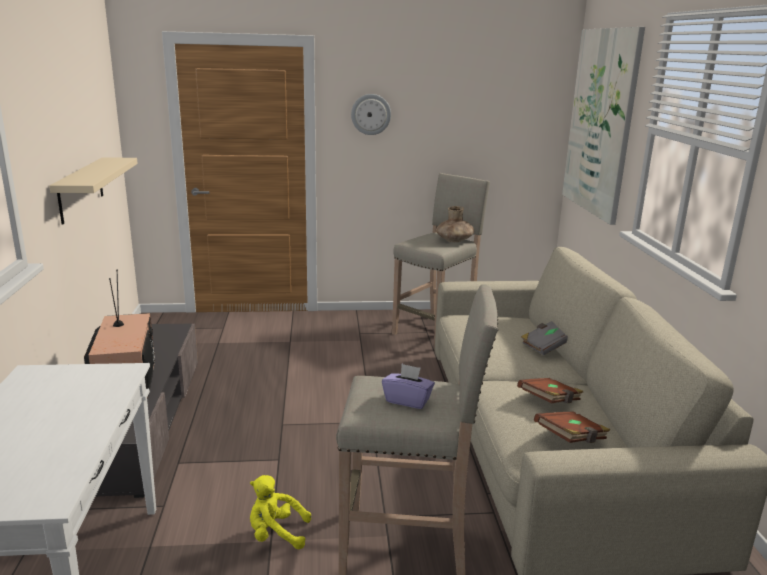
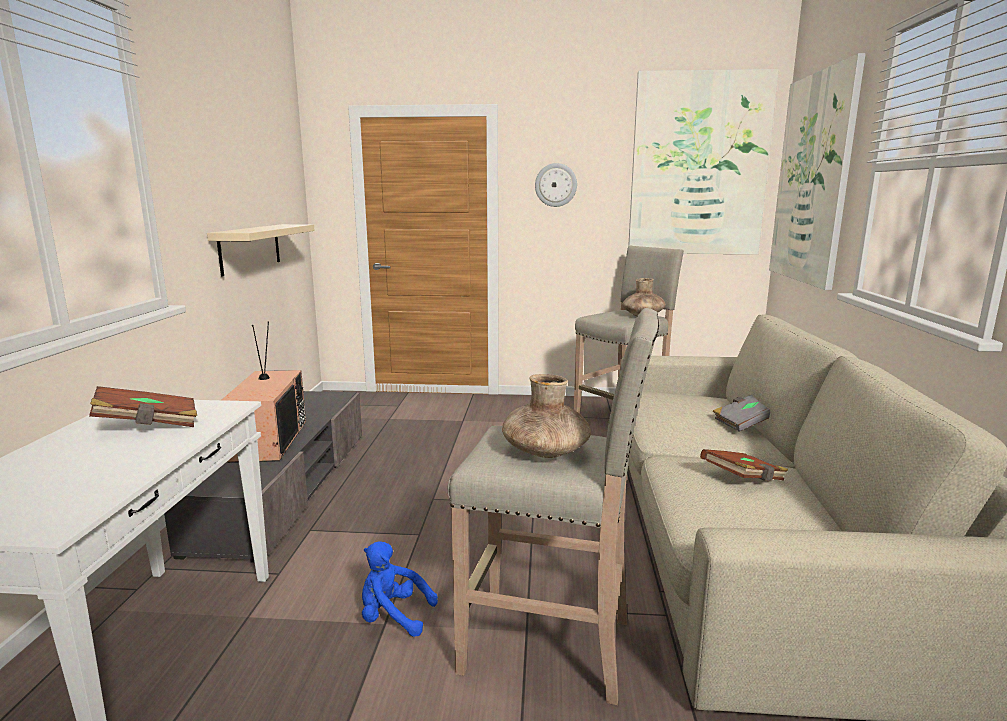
camera: 10 degrees right, 5 degrees down
yellow plush toy [250,475,311,549] -> blue plush toy [362,541,438,637]
purple tissue box [382,364,435,409] -> brown vase [502,374,591,458]
brown book [534,411,610,443] -> brown book moved to [89,386,198,427]
none -> picture [628,69,779,254]

